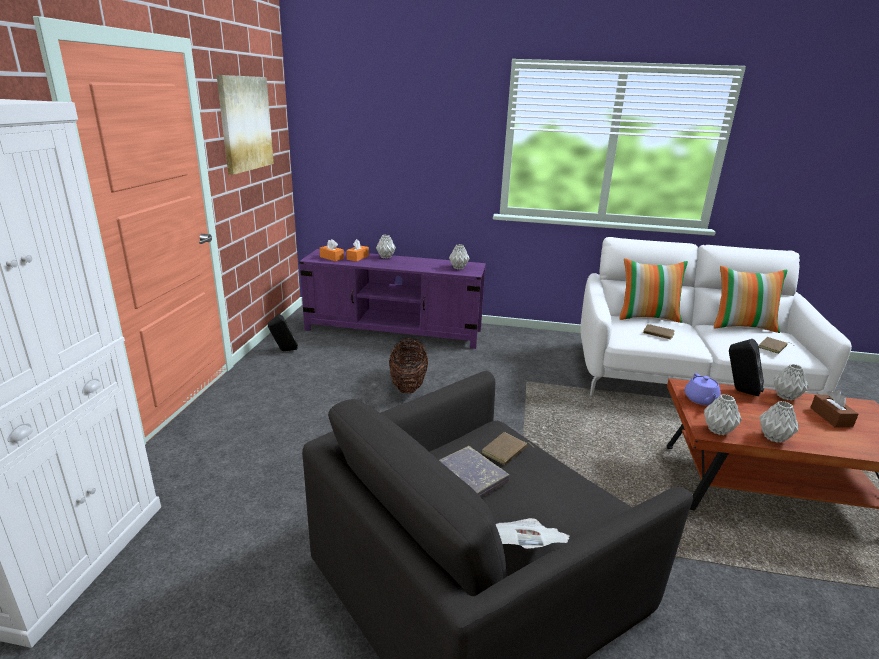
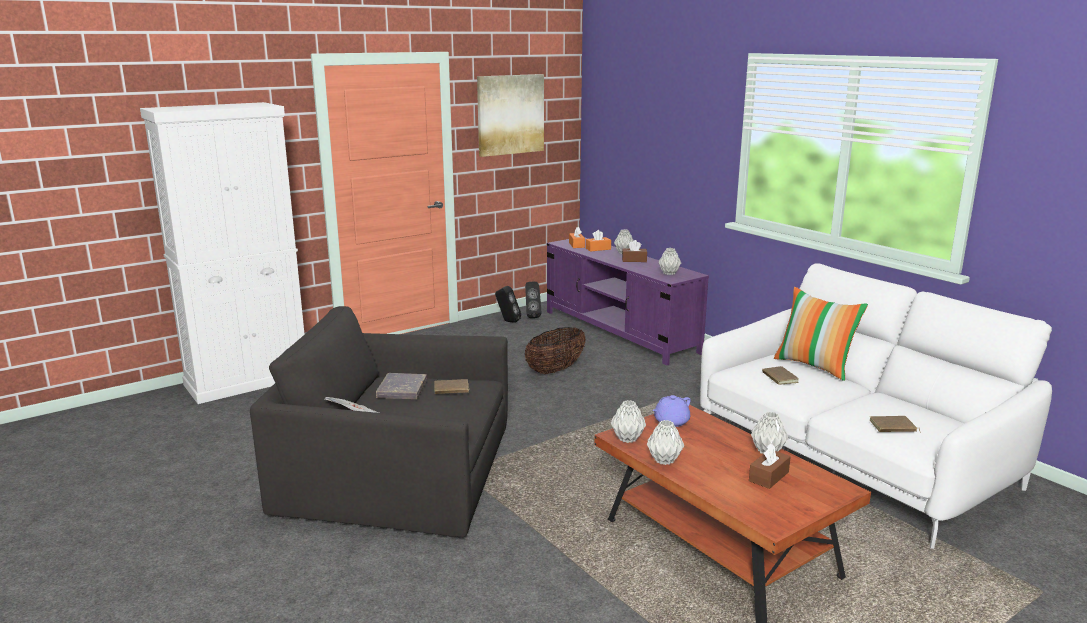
camera: 45 degrees right, 5 degrees down
pillow [714,266,788,333] -> none
black speaker [729,339,764,396] -> black speaker moved to [525,282,542,318]
none -> brown tissue box [622,240,647,262]

